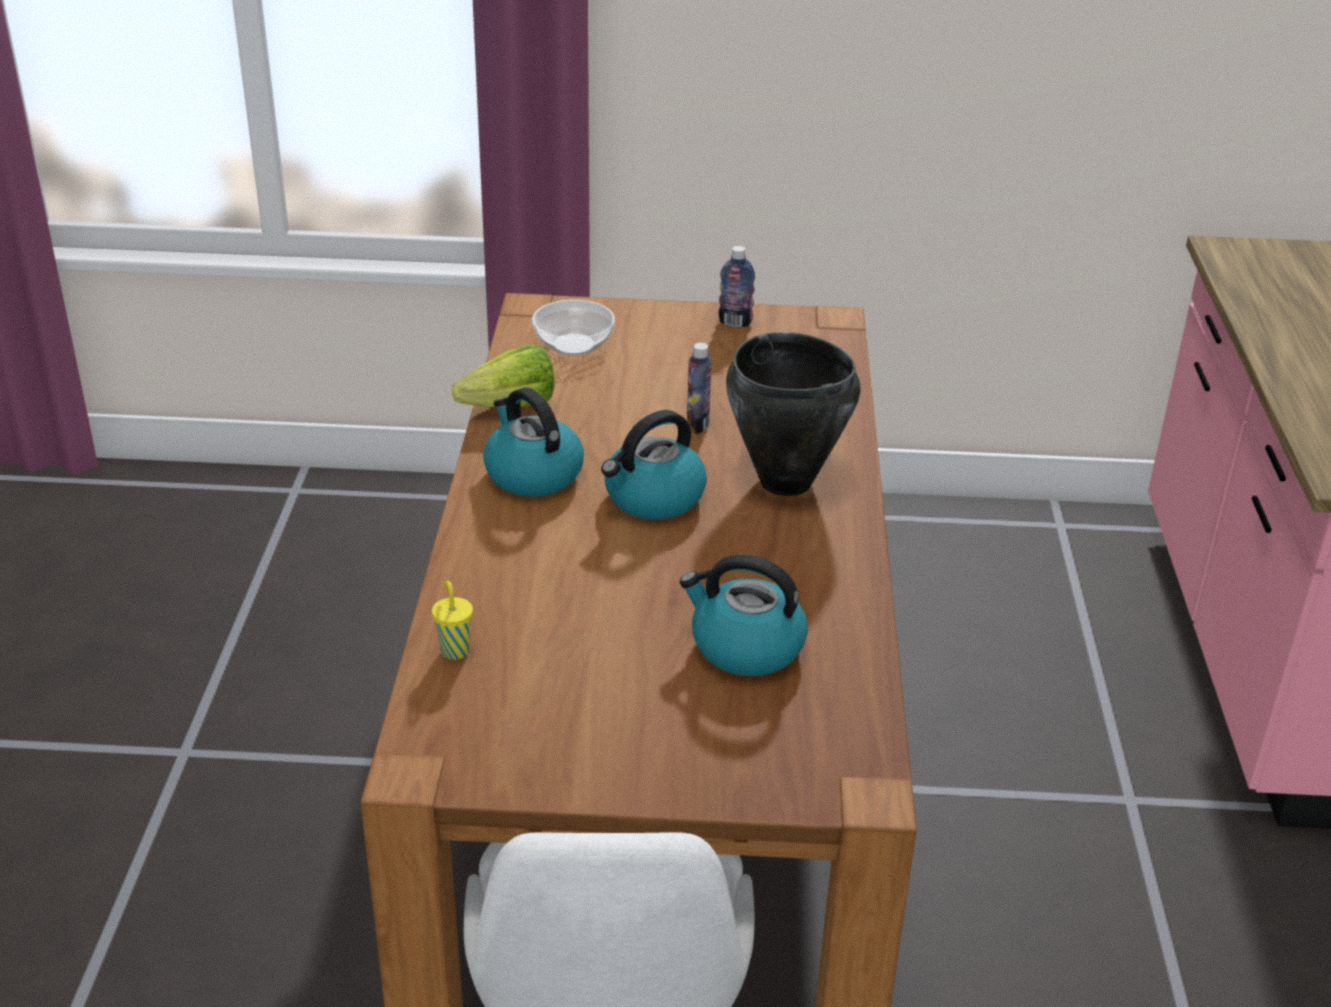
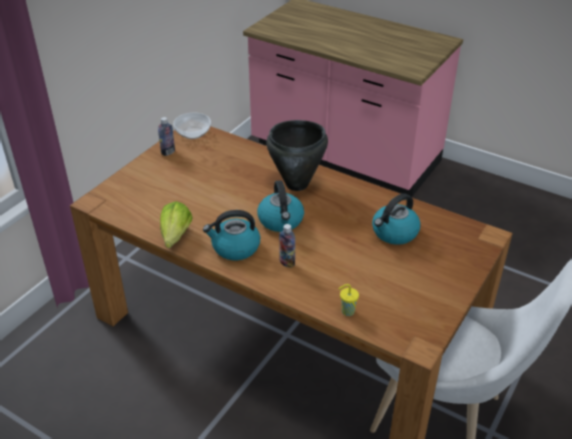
camera: 60 degrees left, 5 degrees up
bowl [532,300,615,356] -> bowl moved to [173,113,211,139]
bottle [687,343,712,434] -> bottle moved to [279,224,295,268]

